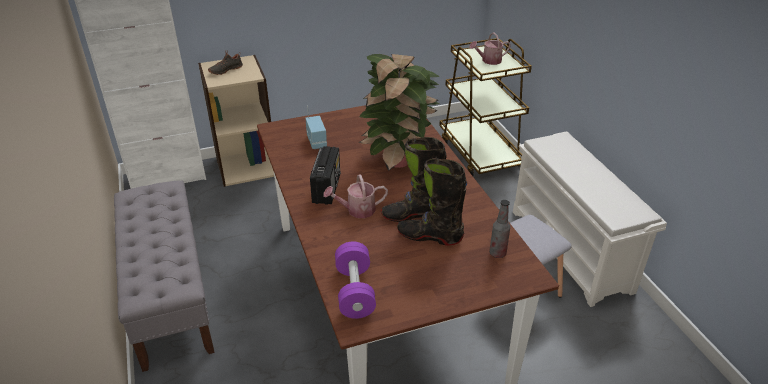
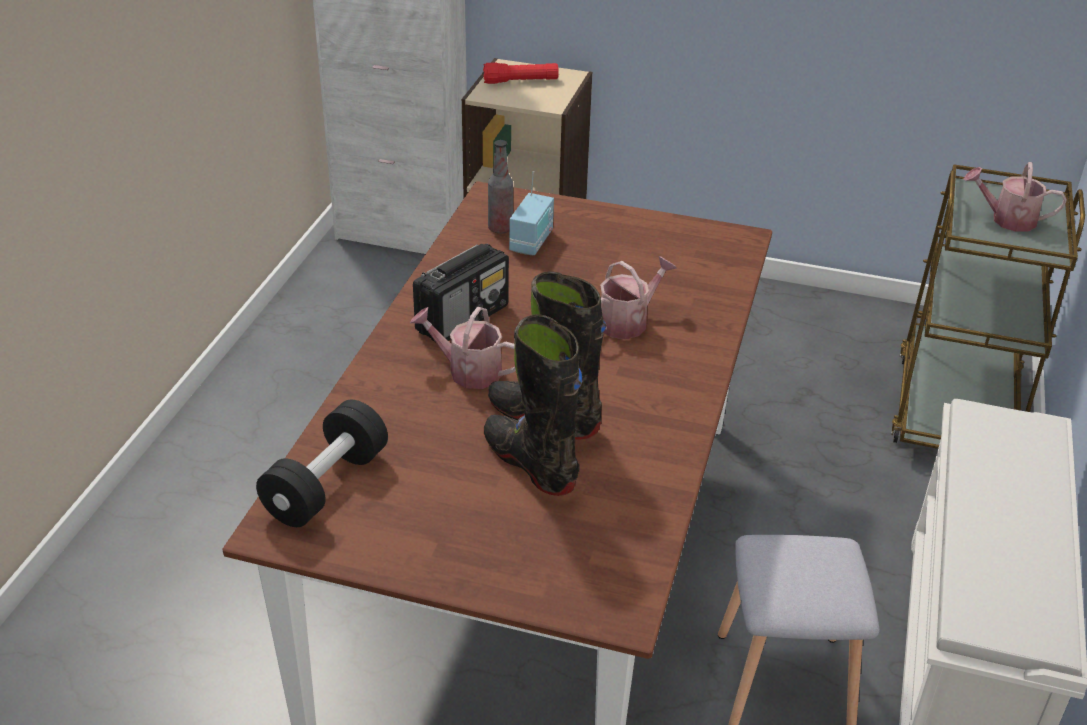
camera: 35 degrees right, 0 degrees up
grey bench [114,181,215,372] -> none
black shoe [208,50,243,75] -> red flashlight [483,62,559,84]
purple dumbbell [335,241,376,319] -> black dumbbell [256,400,388,527]
potted plant [358,54,440,171] -> watering can [600,256,677,339]
bottle [489,200,510,258] -> bottle moved to [488,140,513,234]

